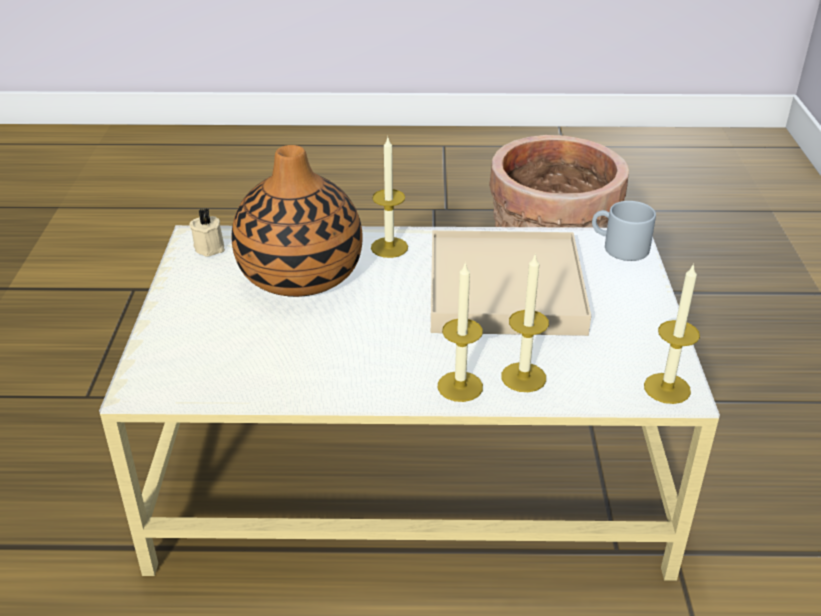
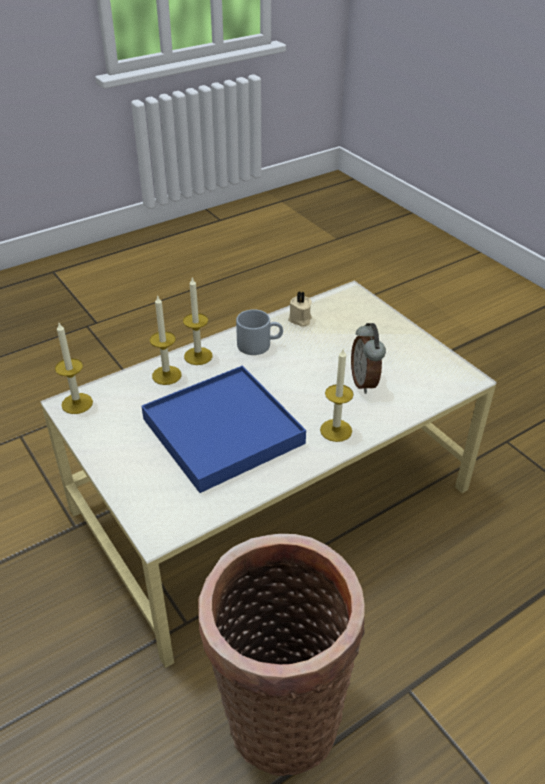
camera: 145 degrees right, 5 degrees up
beige candle [190,208,225,257] -> beige candle moved to [288,292,312,327]
vase [231,145,363,297] -> alarm clock [351,323,386,394]
beige tray [431,230,591,336] -> blue tray [141,366,306,493]
grey mug [592,201,656,261] -> grey mug moved to [236,309,283,355]

